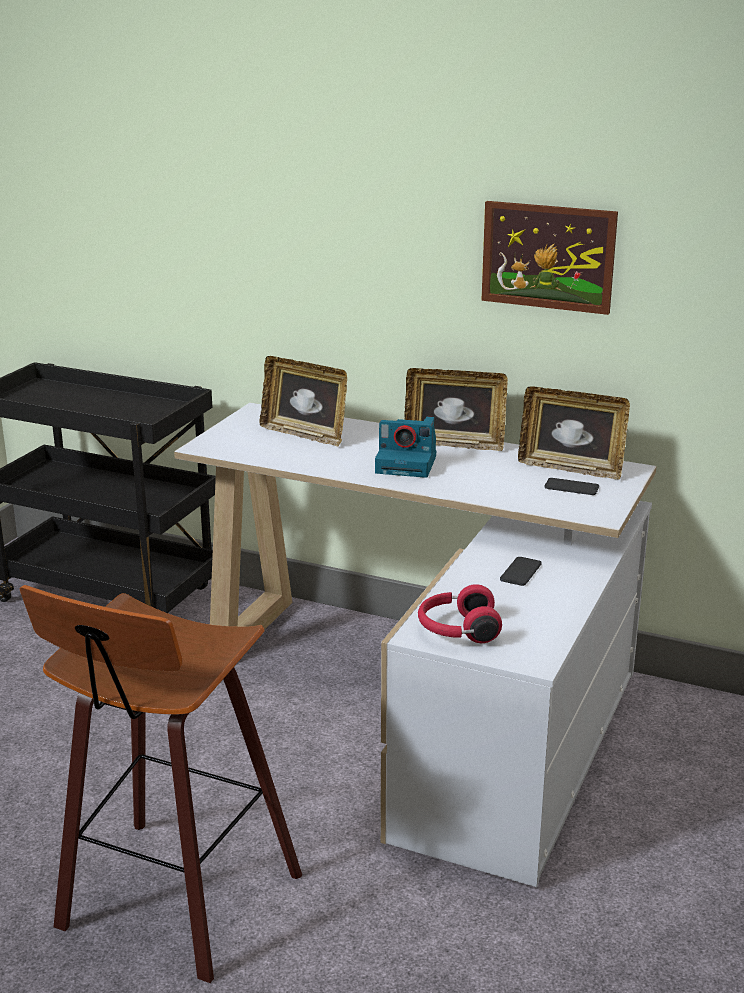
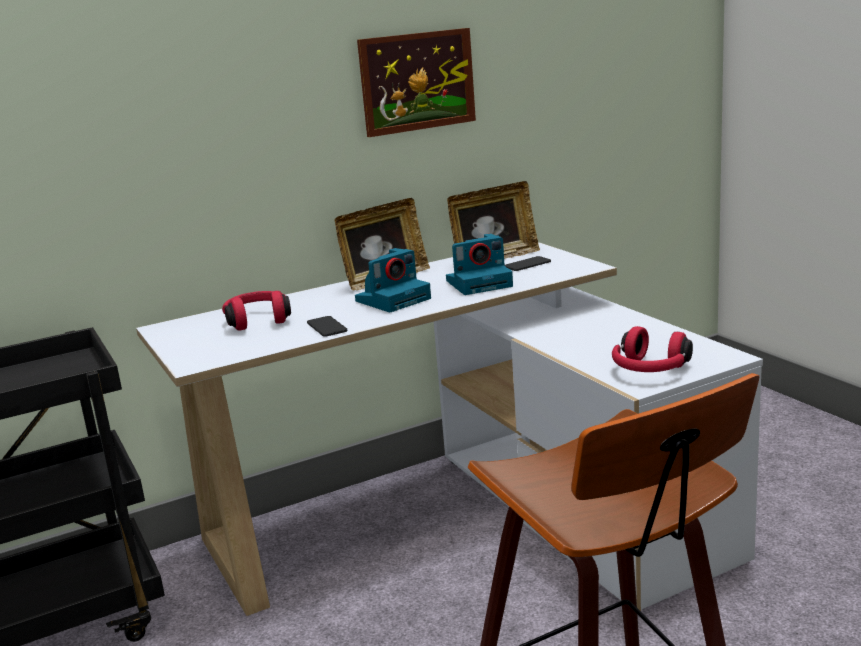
camera: 50 degrees left, 5 degrees down
picture frame [260,356,347,446] -> red headphones [222,291,291,331]
phone [500,557,542,586] -> phone moved to [307,316,347,337]
none -> camera [446,233,513,295]

